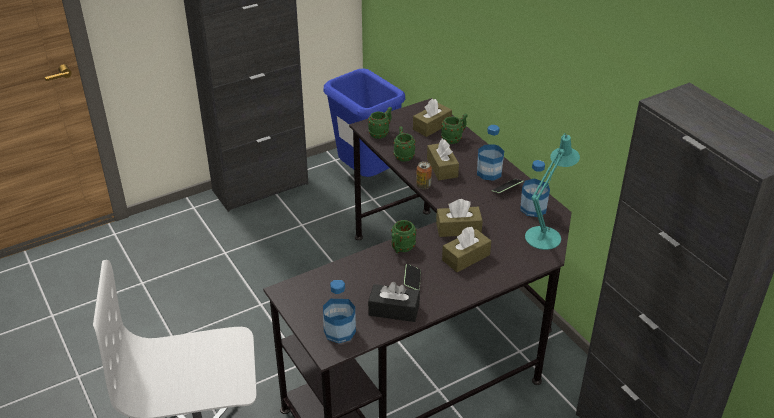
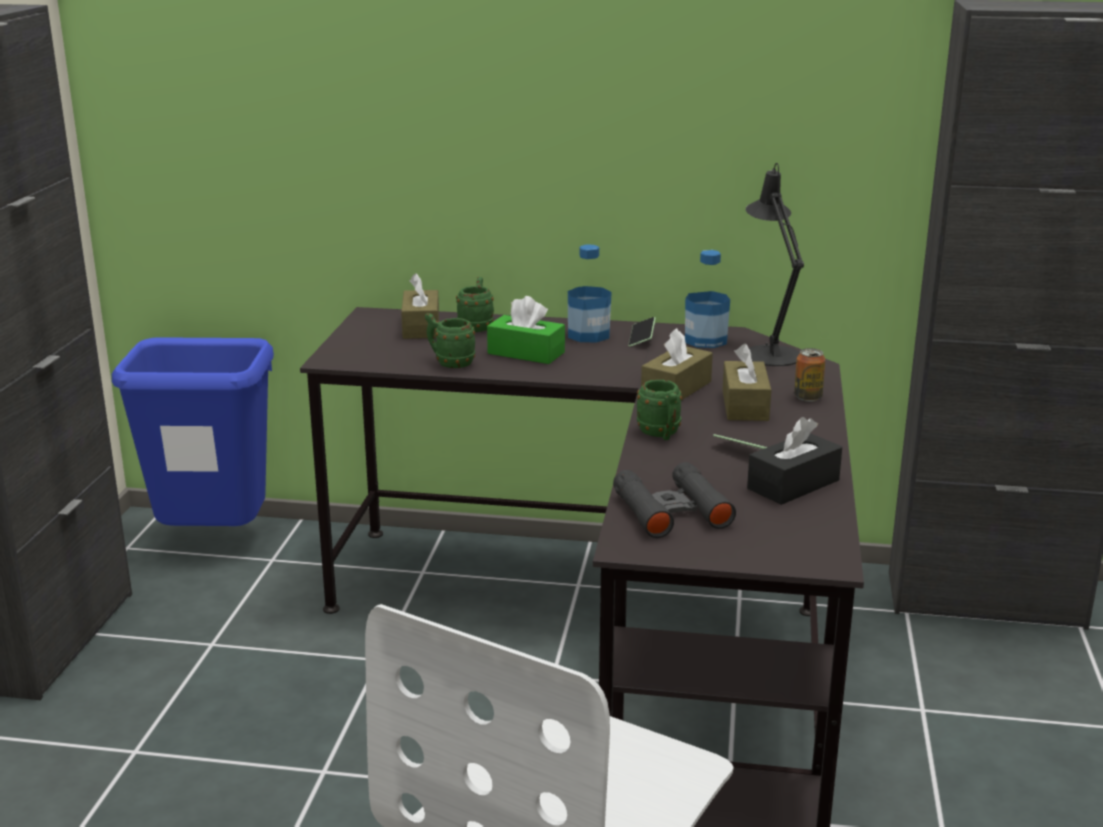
camera: 50 degrees left, 15 degrees down
bottle [323,280,356,343] -> none
green mug [368,107,392,139] -> none
can [416,161,432,189] -> can moved to [794,348,825,402]
brown tissue box [427,139,459,180] -> green tissue box [487,296,565,364]
turquoise table lamp [525,133,580,250] -> black table lamp [745,163,804,366]
none -> black binoculars [613,462,736,538]

